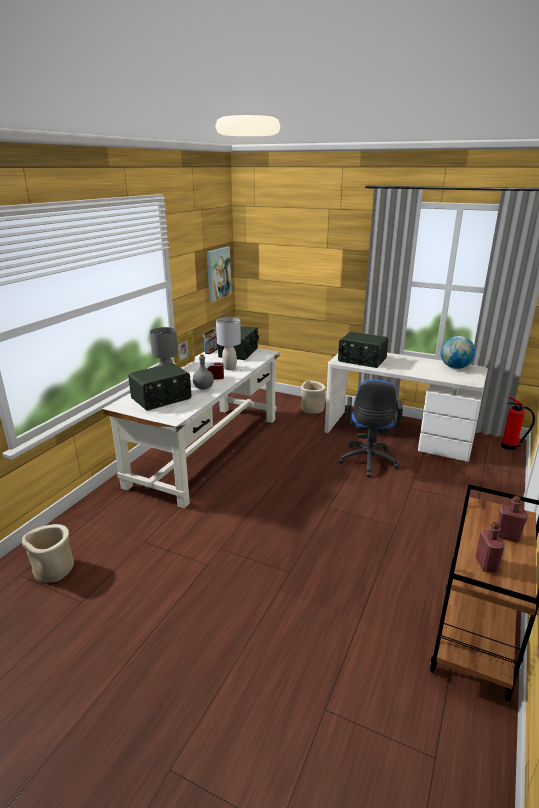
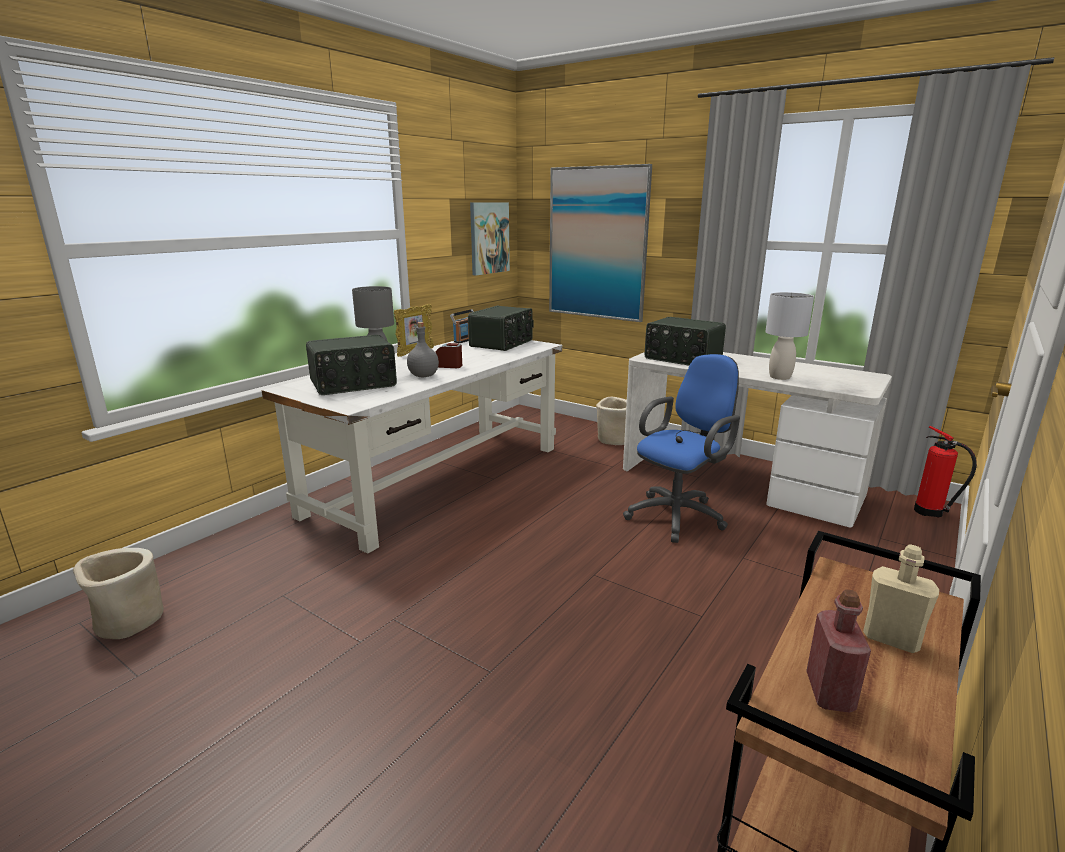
camera: 10 degrees right, 5 degrees down
grey table lamp [216,317,241,370] -> grey table lamp moved to [765,292,814,380]
blue office chair [338,379,403,477] -> blue office chair turned 150 degrees counterclockwise [623,354,740,543]
globe [441,336,475,369] -> none
red bottle [498,496,528,542] -> beige bottle [863,544,939,653]
none -> picture [549,164,652,322]

